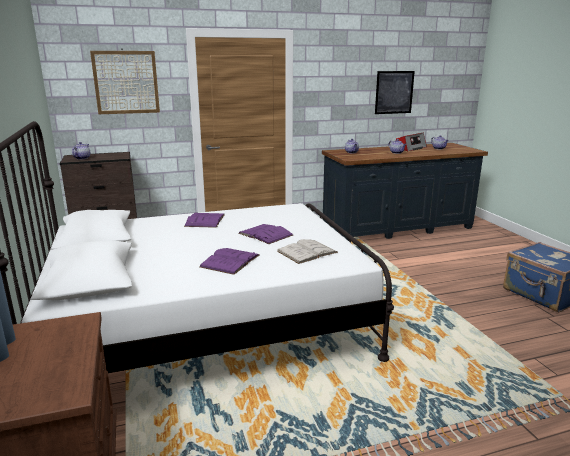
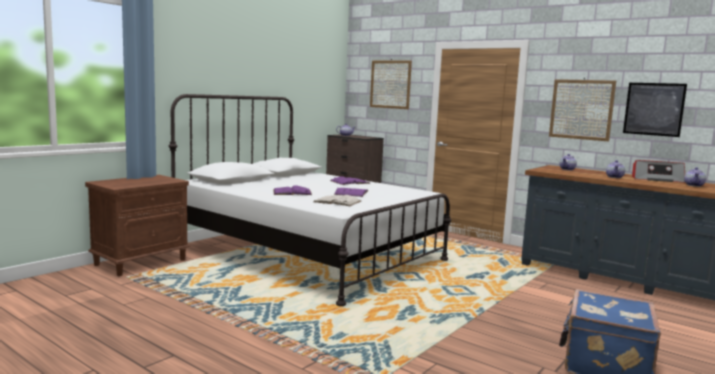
camera: 55 degrees right, 10 degrees down
none -> picture [549,78,616,142]

